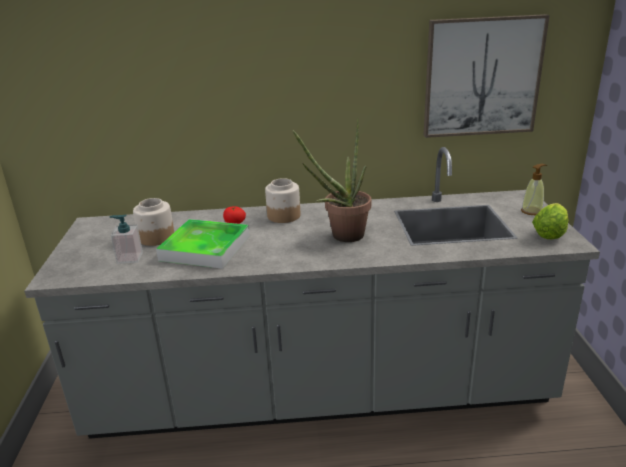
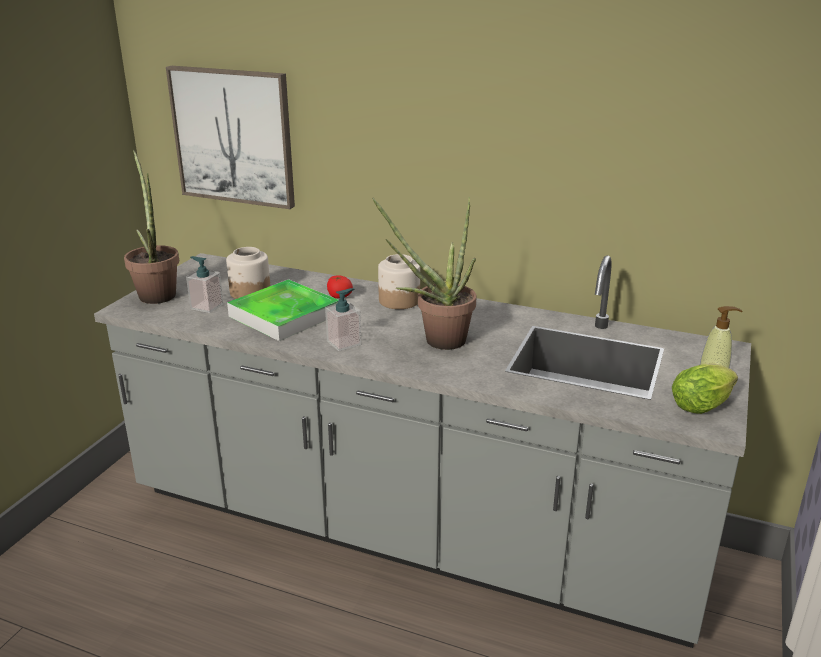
camera: 25 degrees right, 0 degrees up
picture [424,14,550,138] -> picture moved to [166,66,295,209]
none -> potted plant [124,150,179,304]
none -> soap dispenser [325,288,361,351]

